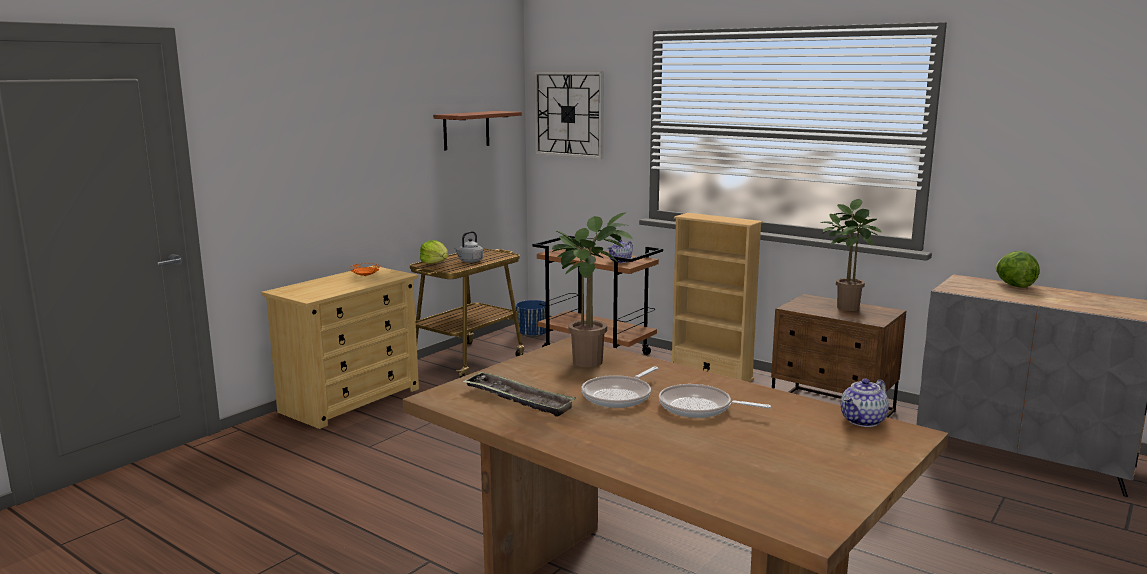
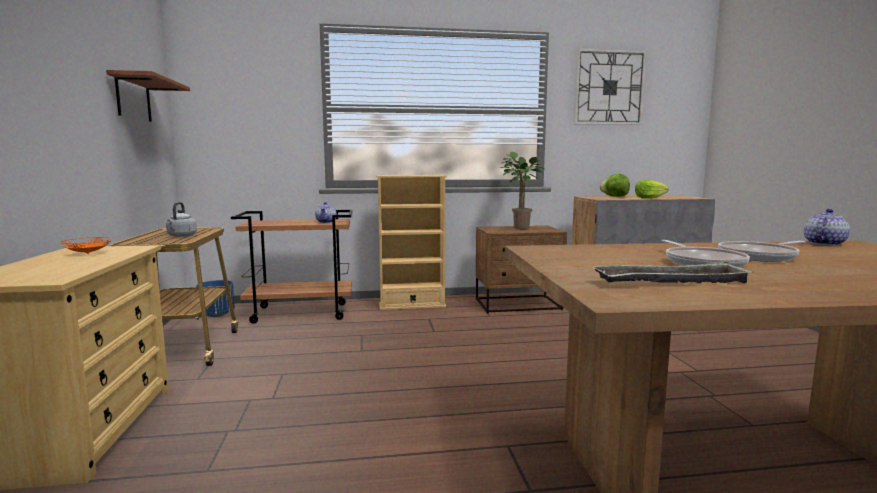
camera: 45 degrees left, 5 degrees down
lettuce [420,240,448,264] -> lettuce moved to [635,180,669,199]
wall clock [534,71,604,159] -> wall clock moved to [574,49,647,125]
potted plant [552,212,633,367] -> none
teapot [841,379,889,427] -> teapot turned 135 degrees counterclockwise [804,209,850,246]

